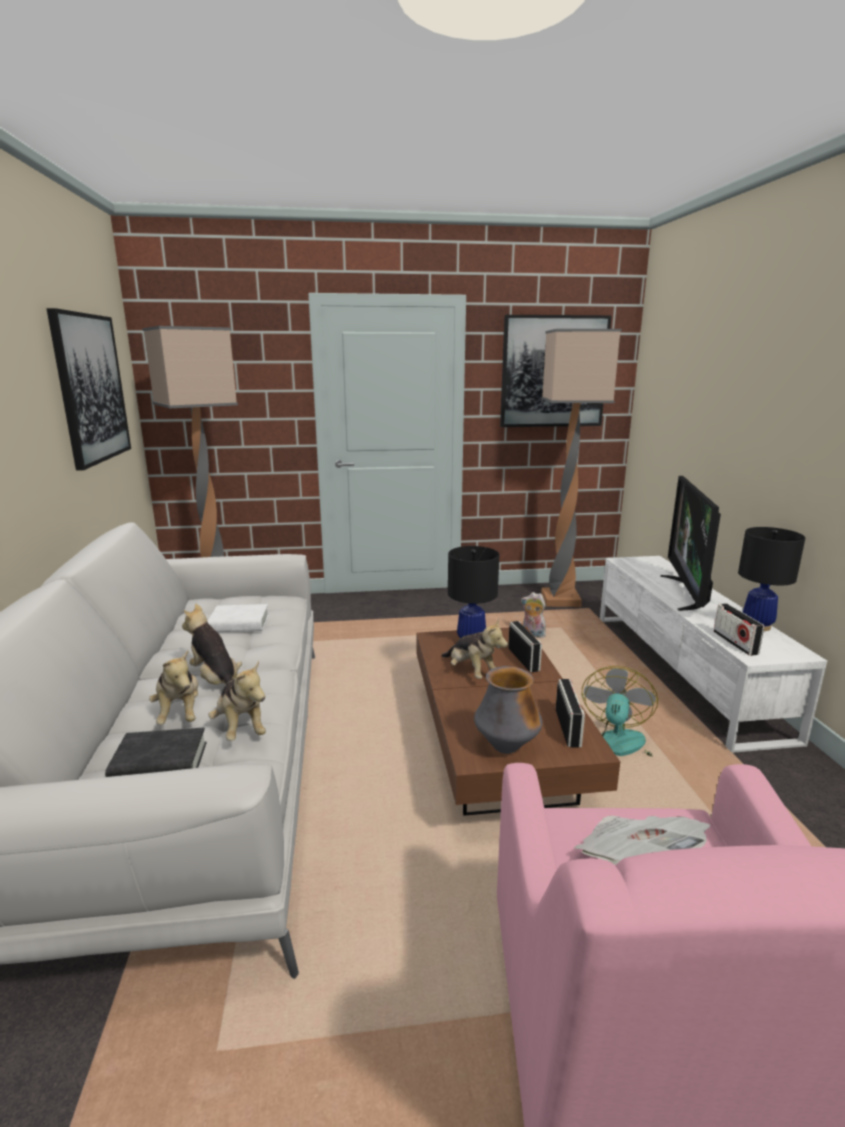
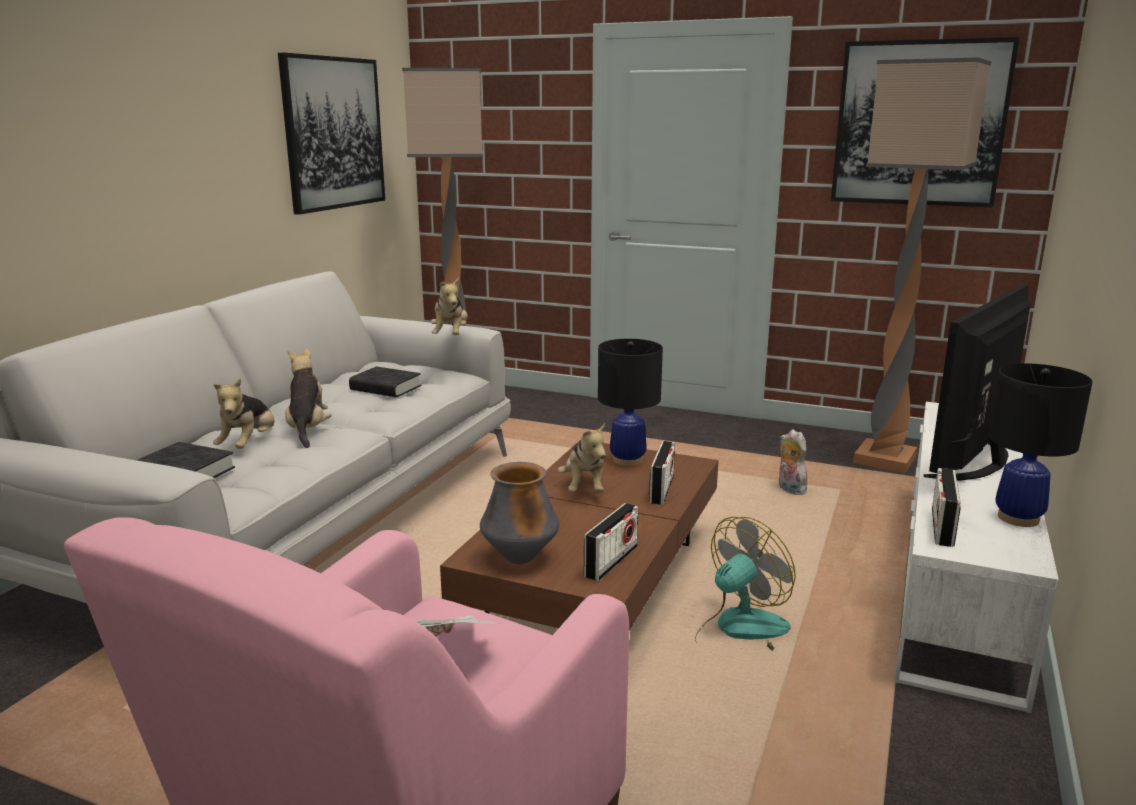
camera: 30 degrees right, 0 degrees up
white book [208,604,269,632] -> black book [349,366,422,397]
plush toy [208,661,266,741] -> plush toy moved to [431,278,468,335]

